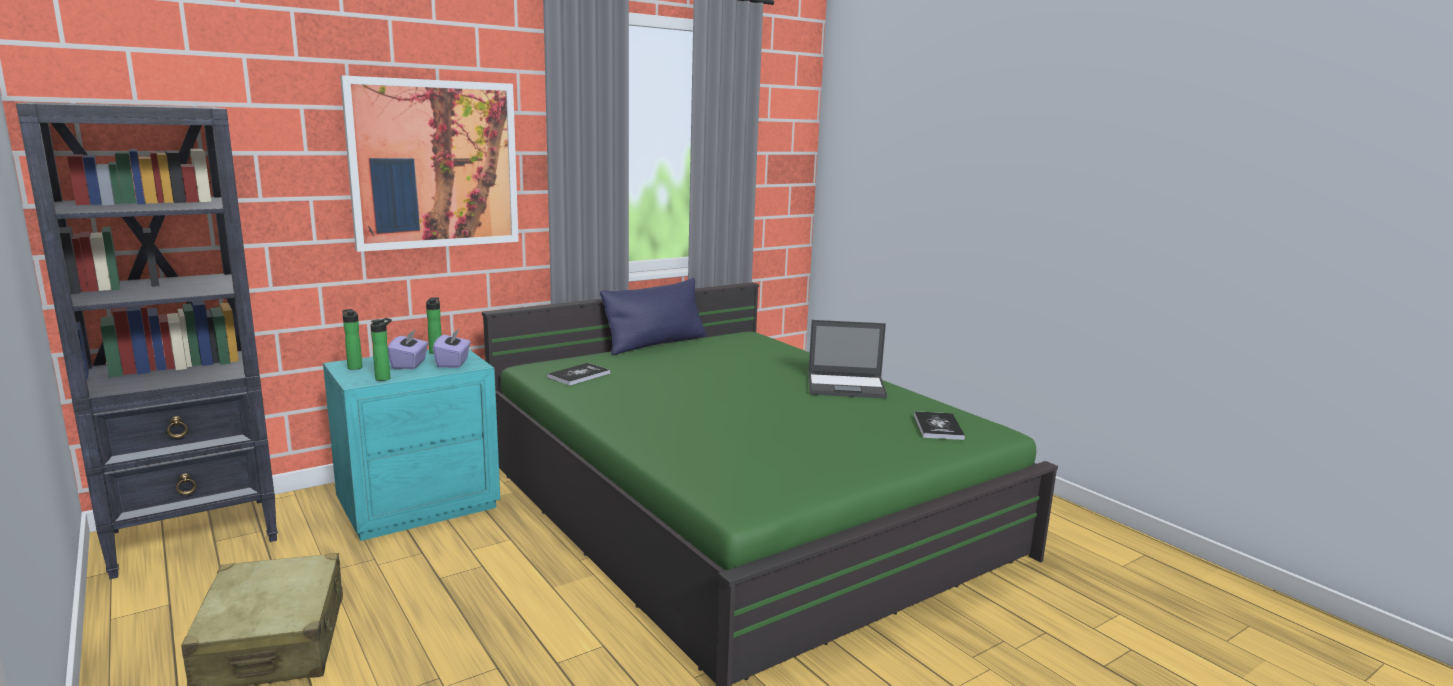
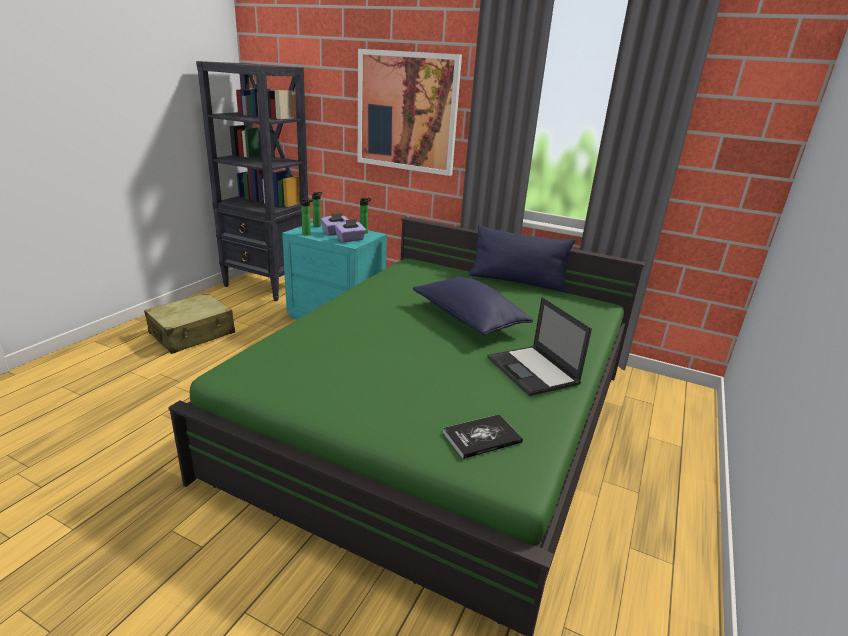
camera: 60 degrees right, 10 degrees up
book [547,363,611,386] -> none
none -> blue pillow [413,277,533,335]

